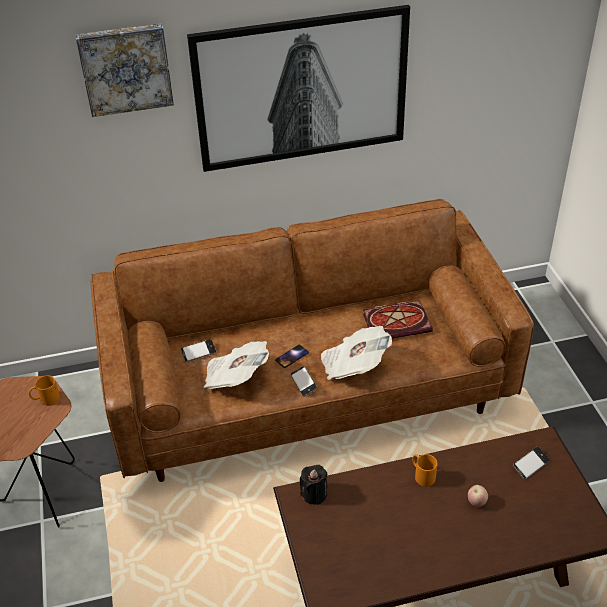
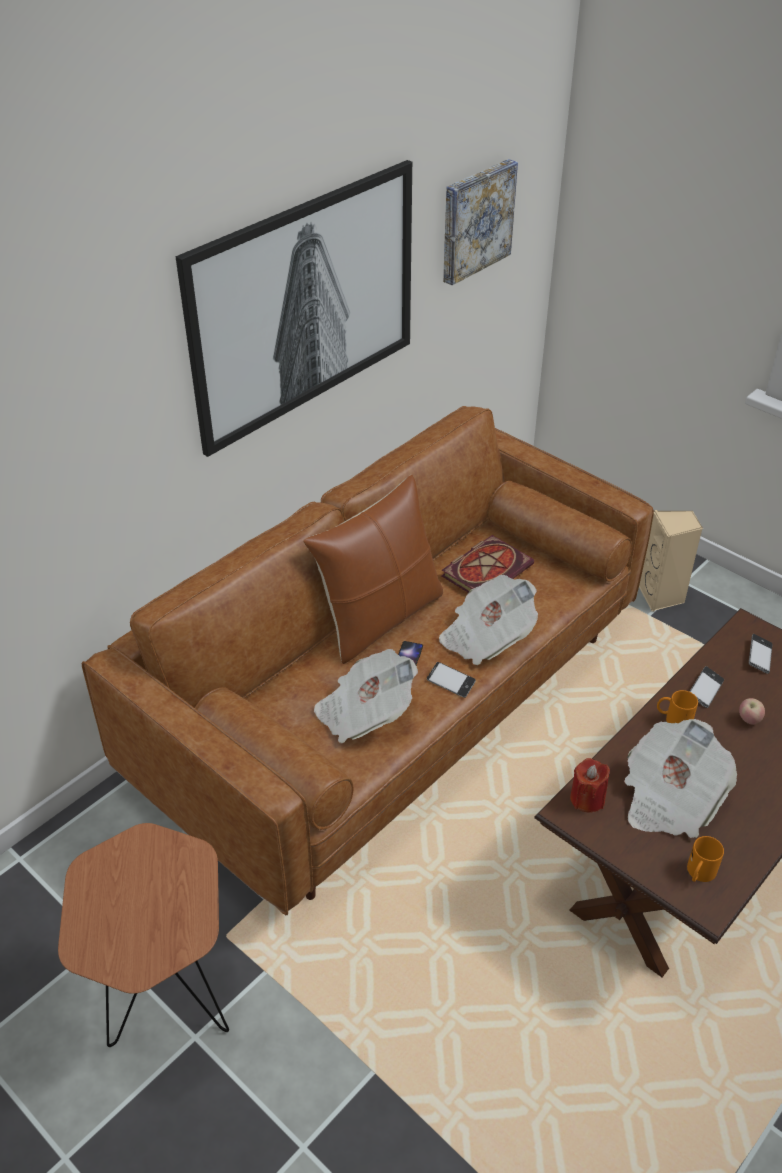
camera: 35 degrees left, 0 degrees up
orange mug [29,375,60,406] -> orange mug moved to [687,836,724,882]
picture [75,23,174,117] -> picture moved to [443,159,518,285]
phone [181,339,216,362] -> phone moved to [689,666,724,708]
black candle [300,465,327,505] -> red candle [570,758,610,813]
none -> brown pillow [303,474,443,664]
none -> newspaper [624,719,737,838]
none -> beige speaker [639,510,703,611]

